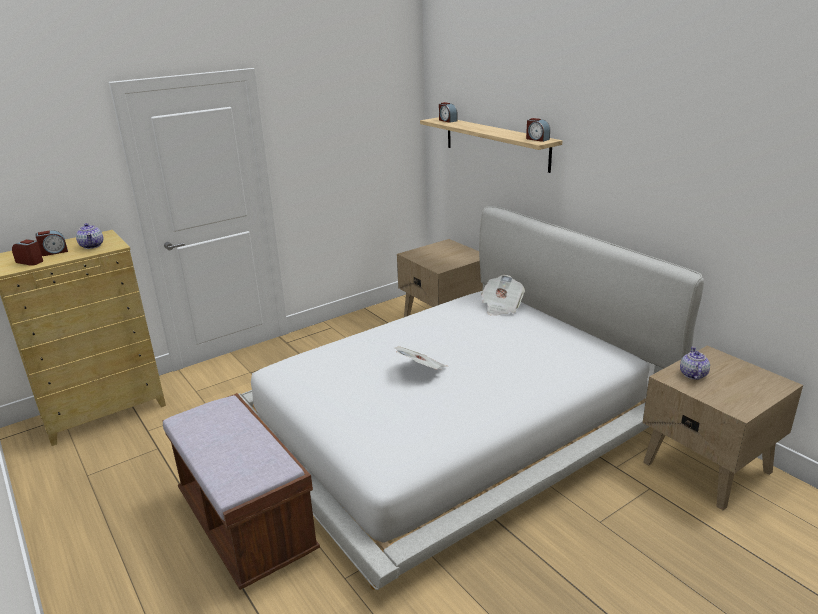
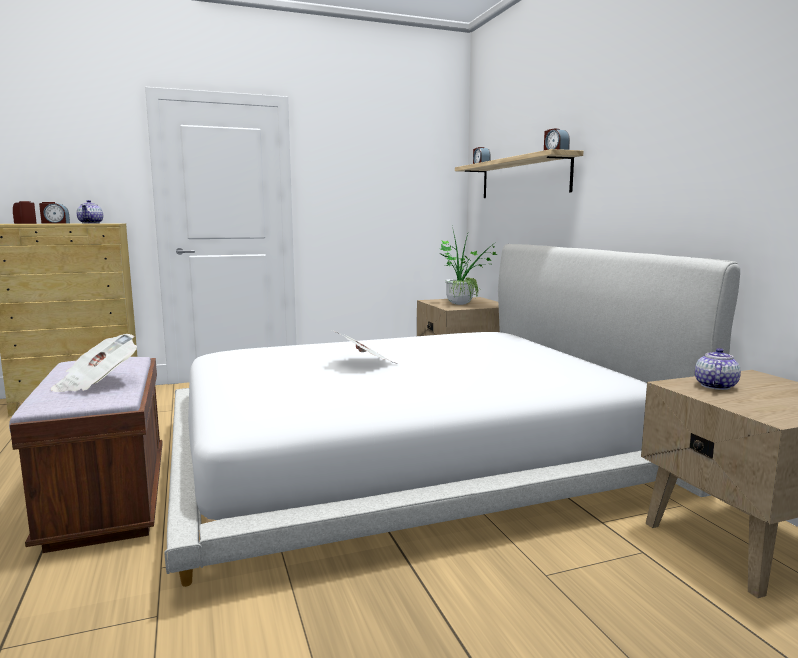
camera: 15 degrees right, 15 degrees down
newspaper [481,275,525,316] -> newspaper moved to [51,334,137,392]
none -> potted plant [440,227,497,305]

